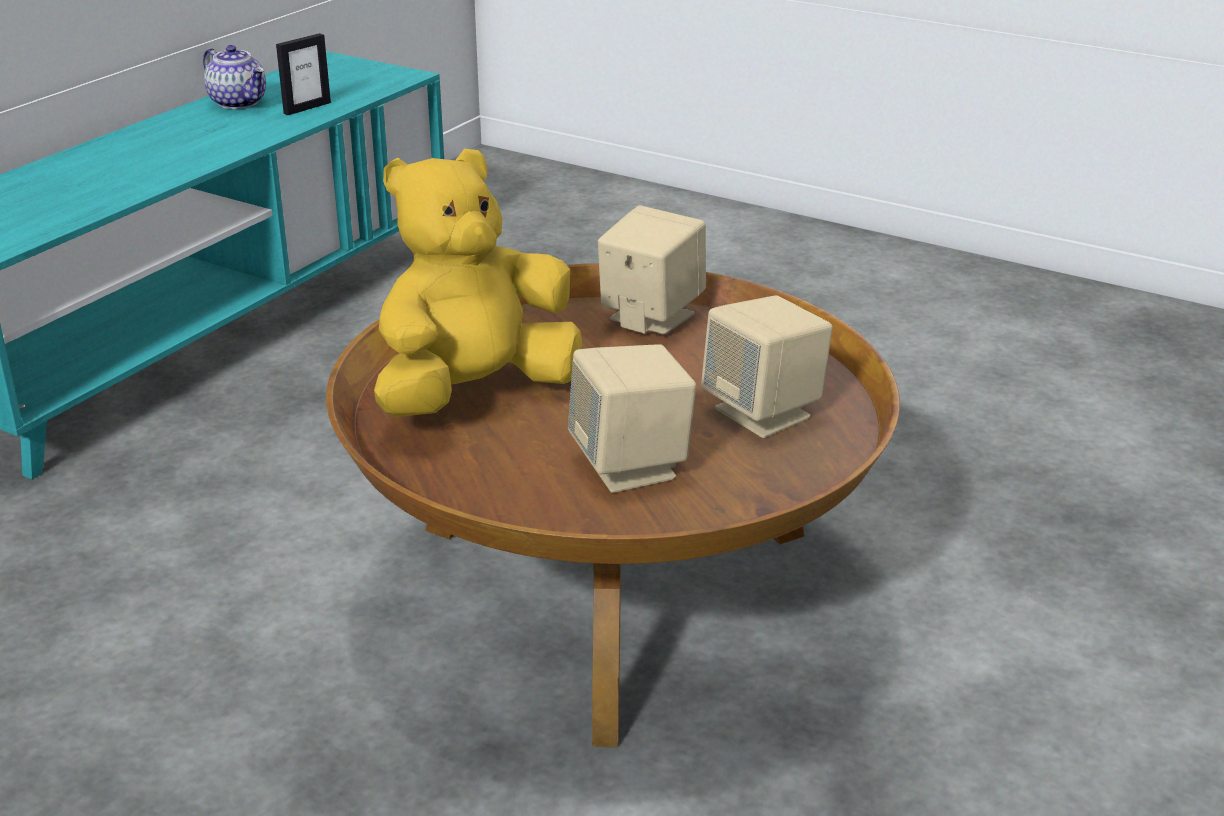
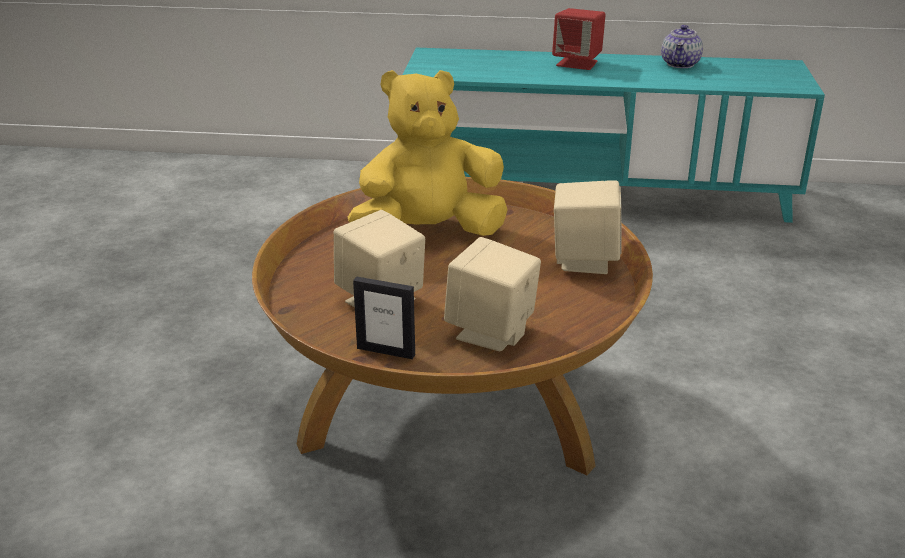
camera: 65 degrees right, 0 degrees up
picture frame [276,33,331,115] -> picture frame moved to [353,277,415,359]
yellow plush toy [374,149,582,417] -> yellow plush toy turned 45 degrees counterclockwise [348,70,508,236]
none -> red speaker [552,8,606,70]

